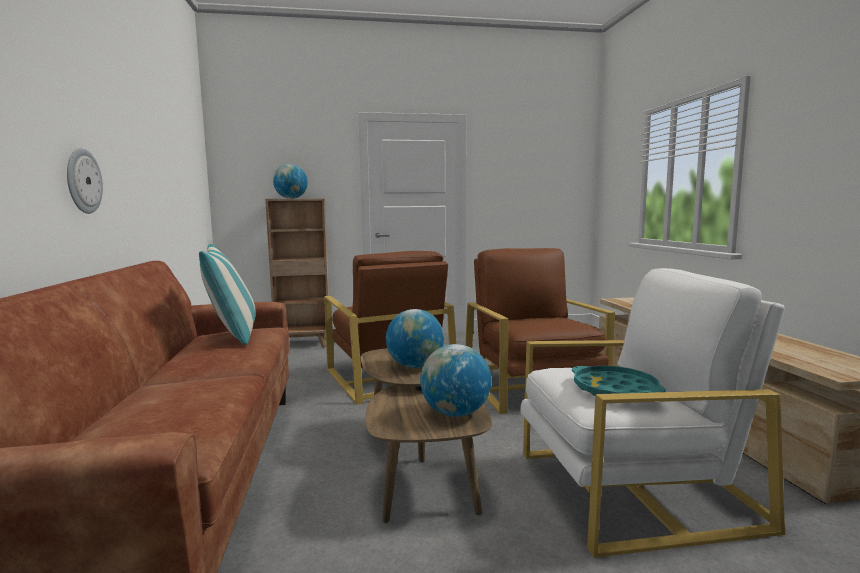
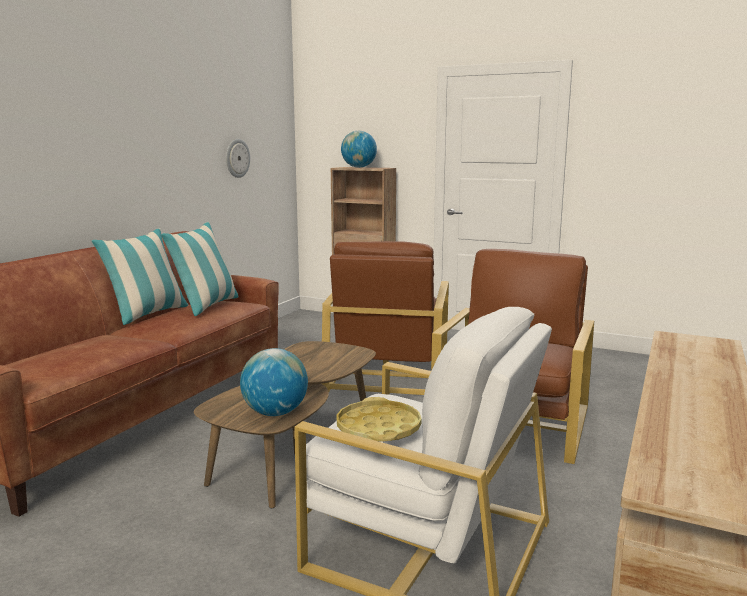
camera: 35 degrees right, 5 degrees up
wall clock [67,148,103,214] -> wall clock moved to [226,139,250,178]
globe [386,309,444,368] -> none
turquoise tray [572,366,666,396] -> yellow tray [337,397,422,442]
none -> pillow [92,228,188,325]

